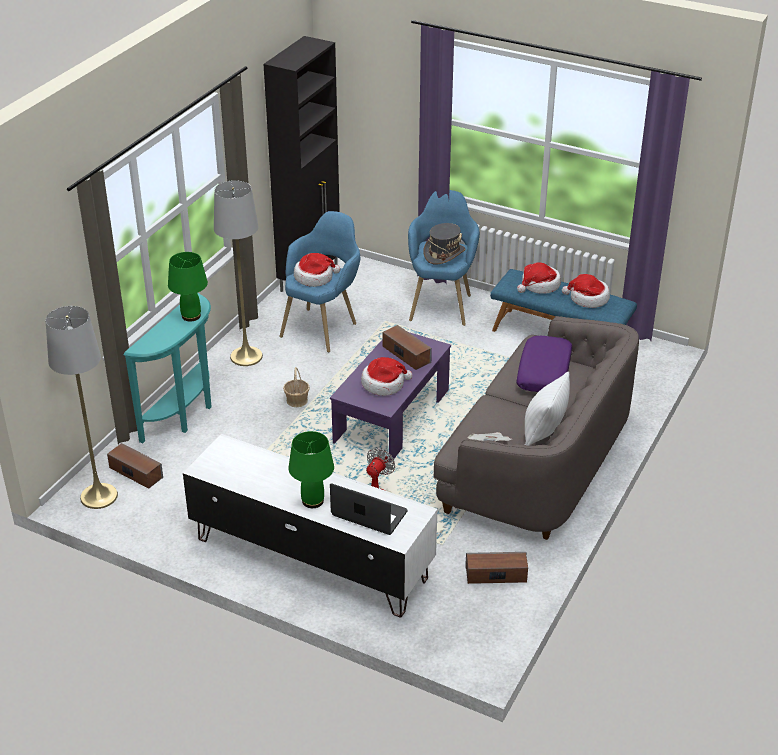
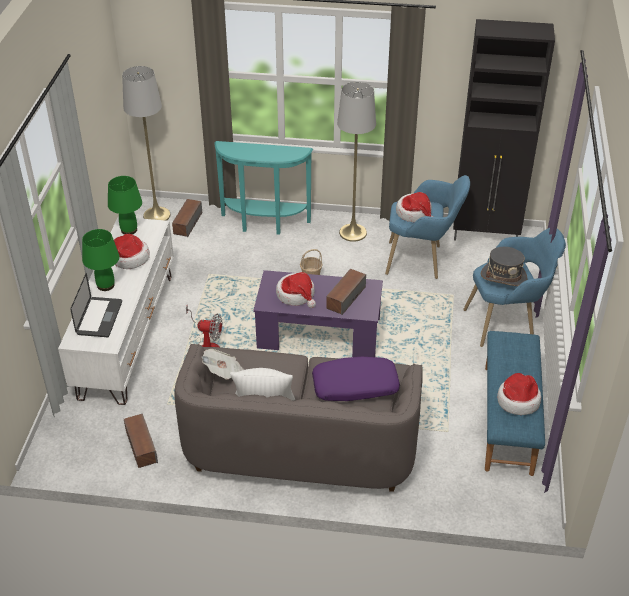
camera: 70 degrees right, 5 degrees up
green table lamp [168,252,208,321] -> green table lamp moved to [108,176,142,234]
hat [517,262,561,294] -> hat moved to [114,234,150,269]

